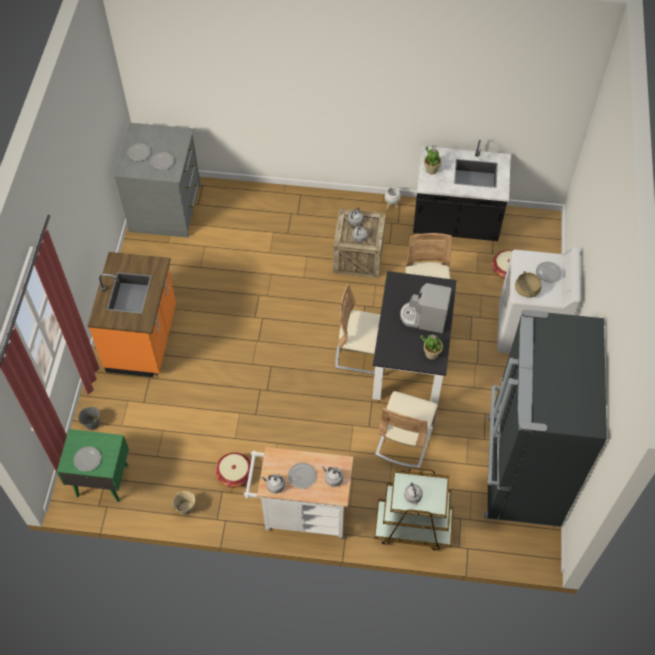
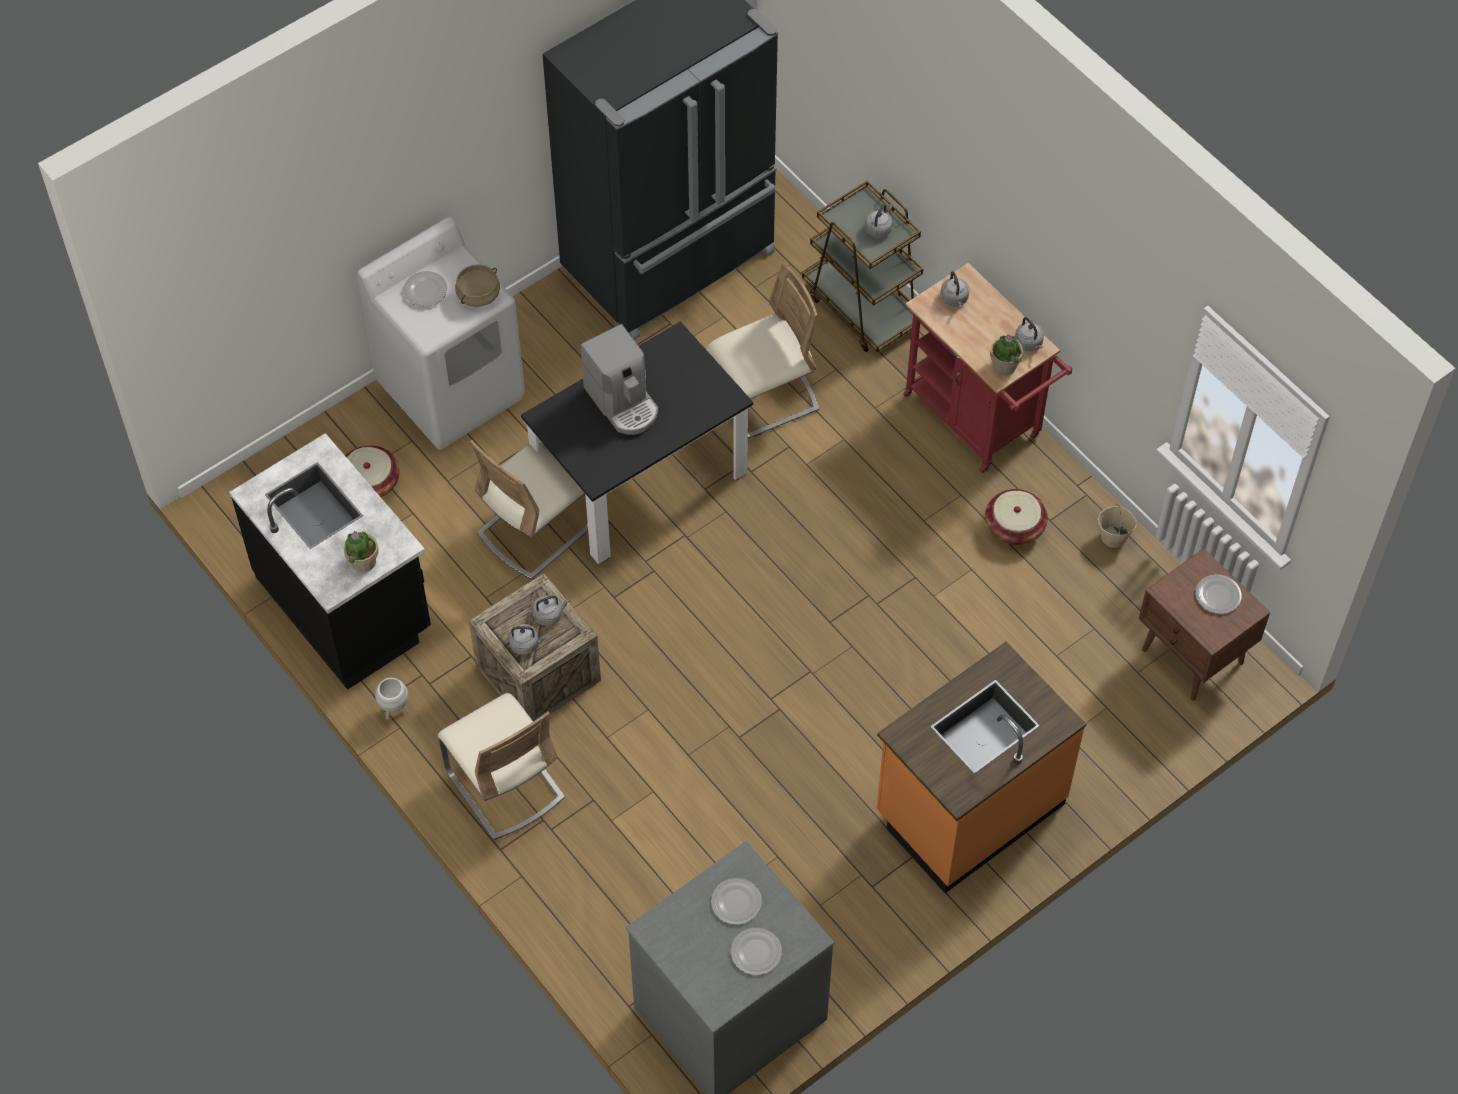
camera: 135 degrees left, 0 degrees up
green nightstand [57,429,129,502] -> brown nightstand [1139,548,1270,701]
grey bucket [78,407,100,430] -> none
white cart [244,447,353,539] -> red cart [903,263,1073,473]
plate [288,462,316,489] -> none
beige chair [335,283,385,375] -> beige chair moved to [438,693,565,840]
potted plant [420,334,443,360] -> potted plant moved to [990,334,1023,375]

